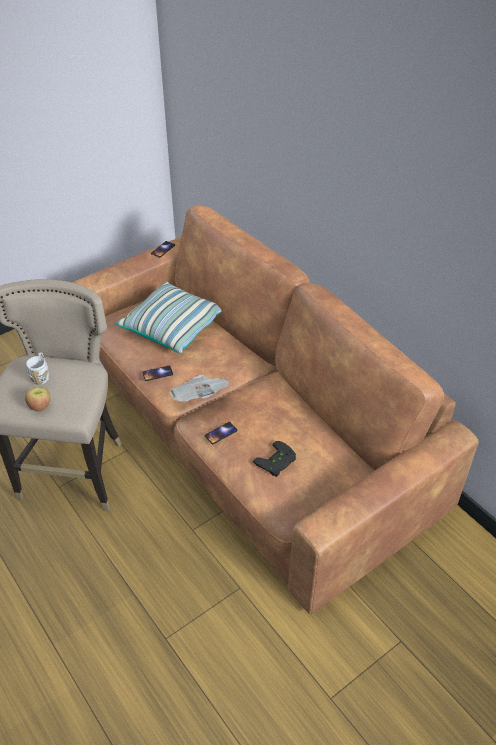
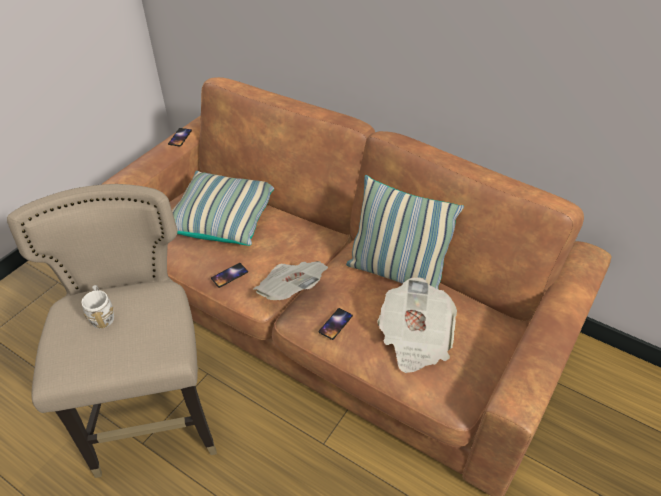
camera: 20 degrees left, 0 degrees up
apple [25,387,51,411] -> none
black game controller [253,441,296,477] -> newspaper [377,277,457,373]
none -> pillow [346,175,464,289]

